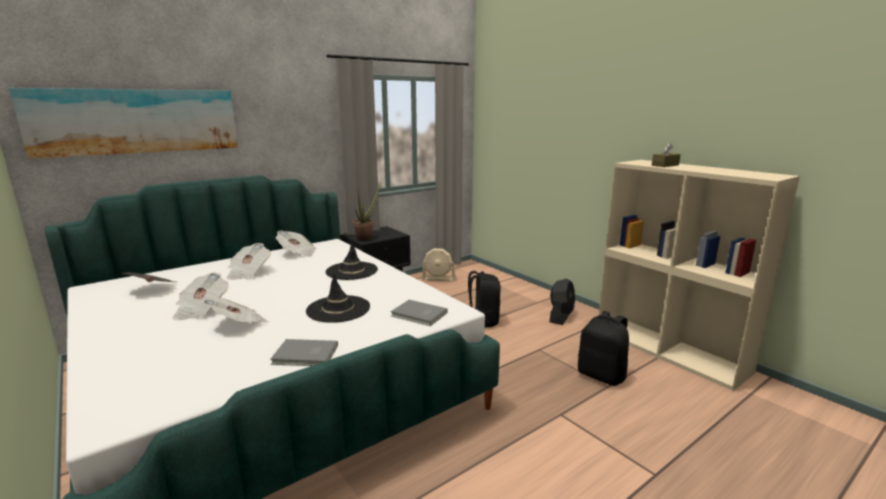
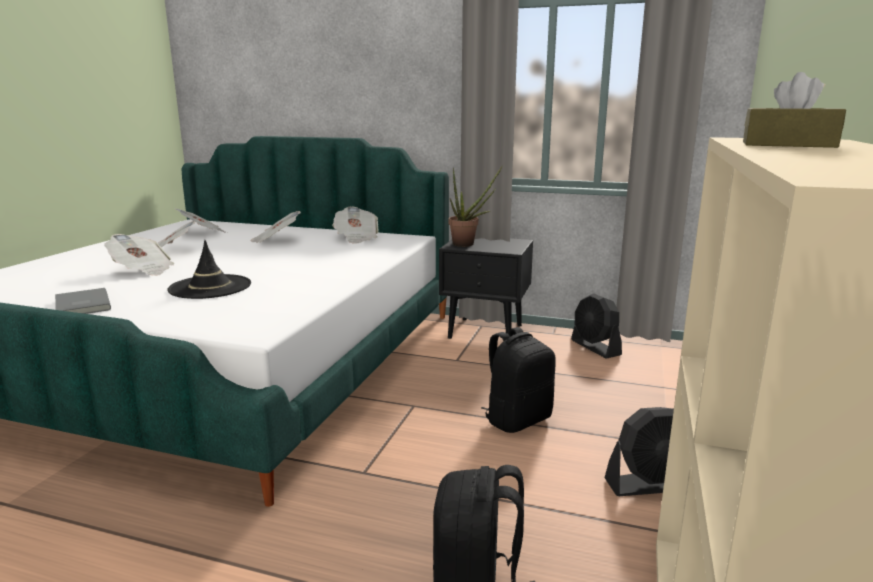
camera: 55 degrees right, 0 degrees up
picture [9,88,238,159] -> none
black hat [326,242,378,280] -> none
grey book [390,300,448,326] -> none
beige fan [422,248,455,282] -> black fan [571,293,622,359]

